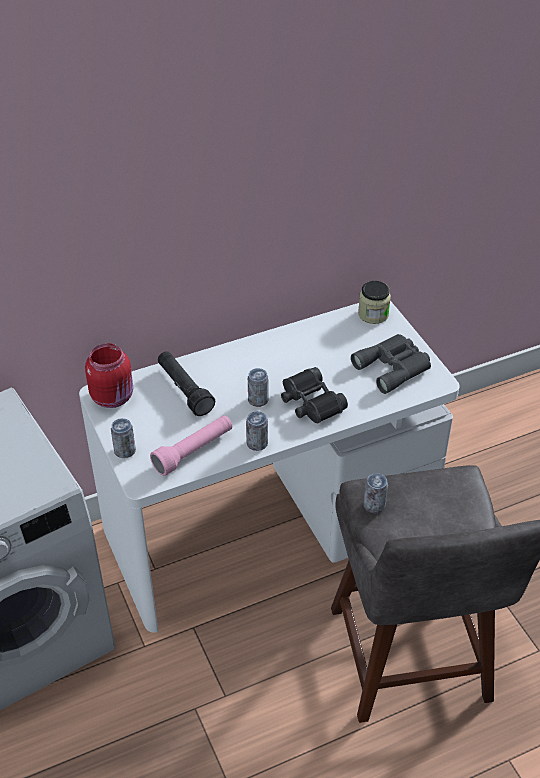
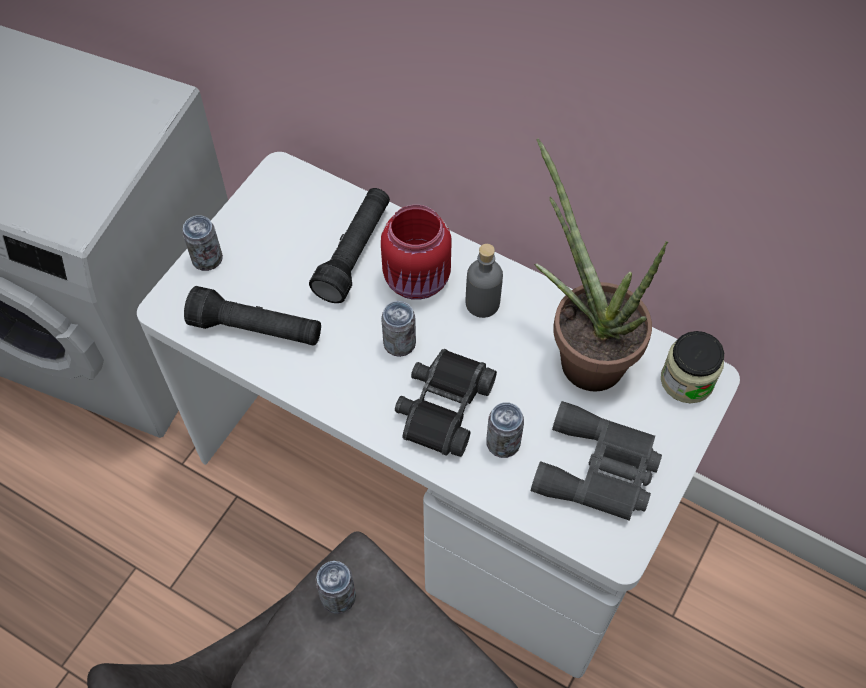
camera: 55 degrees right, 15 degrees up
red jar [85,343,133,408] -> red jar moved to [381,205,451,300]
pink flashlight [150,415,232,476] -> black flashlight [184,286,321,346]
can [246,411,268,451] -> can moved to [486,402,524,458]
none -> grey bottle [466,244,503,318]
none -> potted plant [534,138,668,392]

